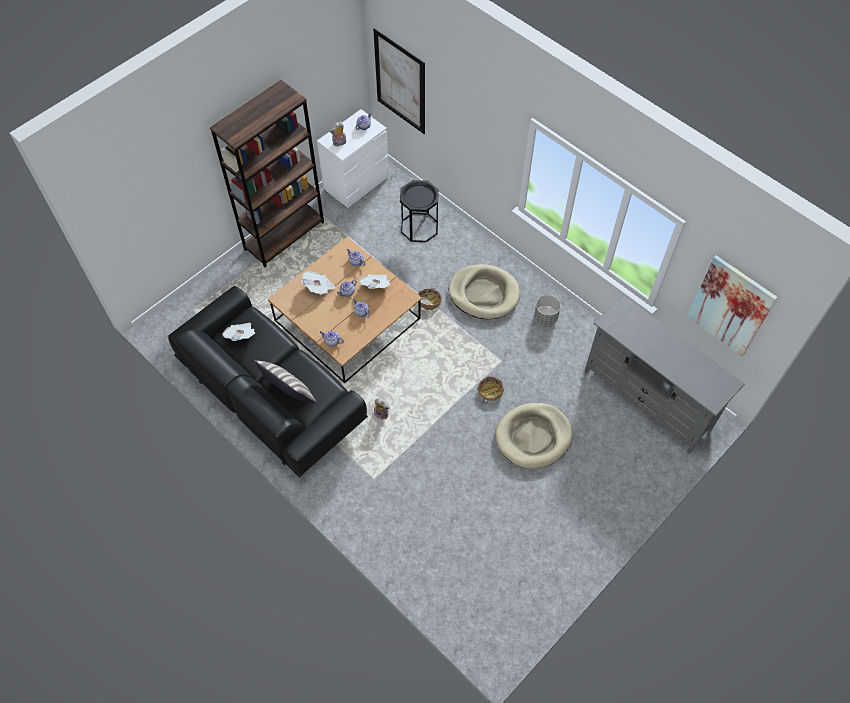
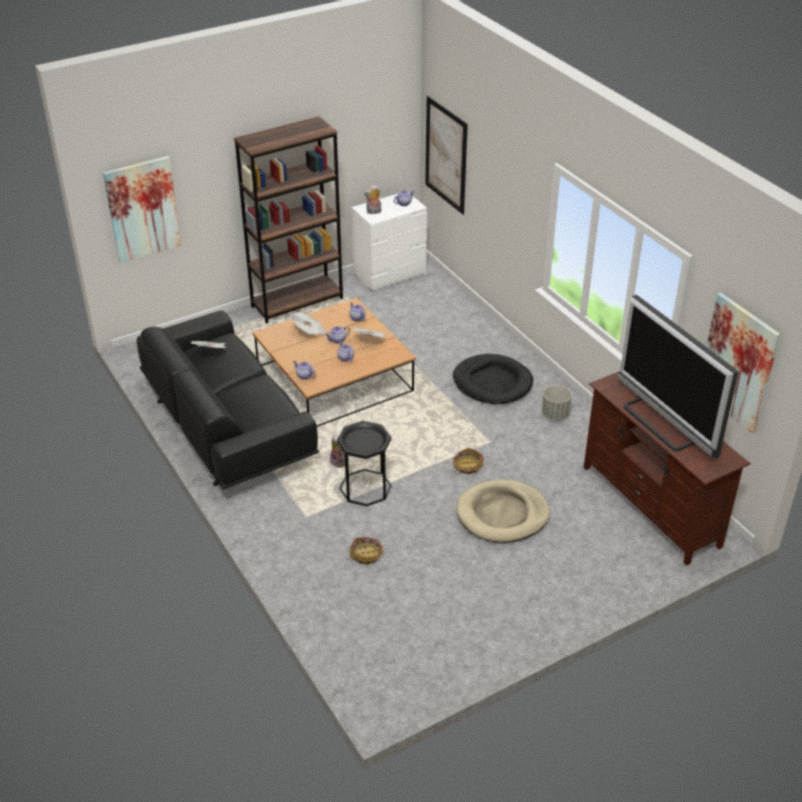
camera: 15 degrees right, 20 degrees down
pillow [254,360,316,402] -> none
black side table [400,180,439,242] -> black side table moved to [337,421,392,506]
basket [418,288,442,310] -> basket moved to [350,537,383,565]
beige dog bed [449,264,520,319] -> black dog bed [453,354,533,404]
grey tv stand [584,295,745,454] -> brown tv stand [584,371,751,566]
none -> picture [103,156,181,263]
none -> television [617,295,739,458]

